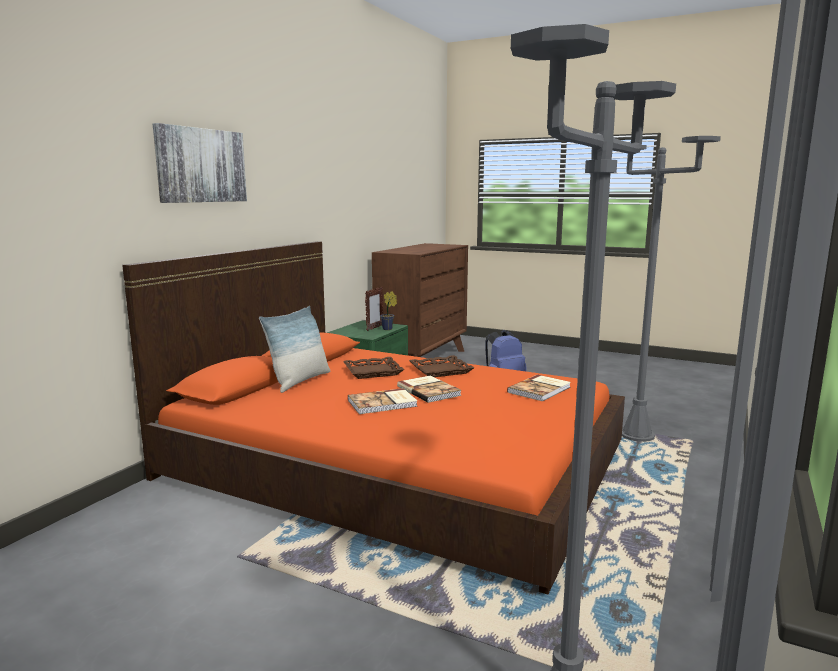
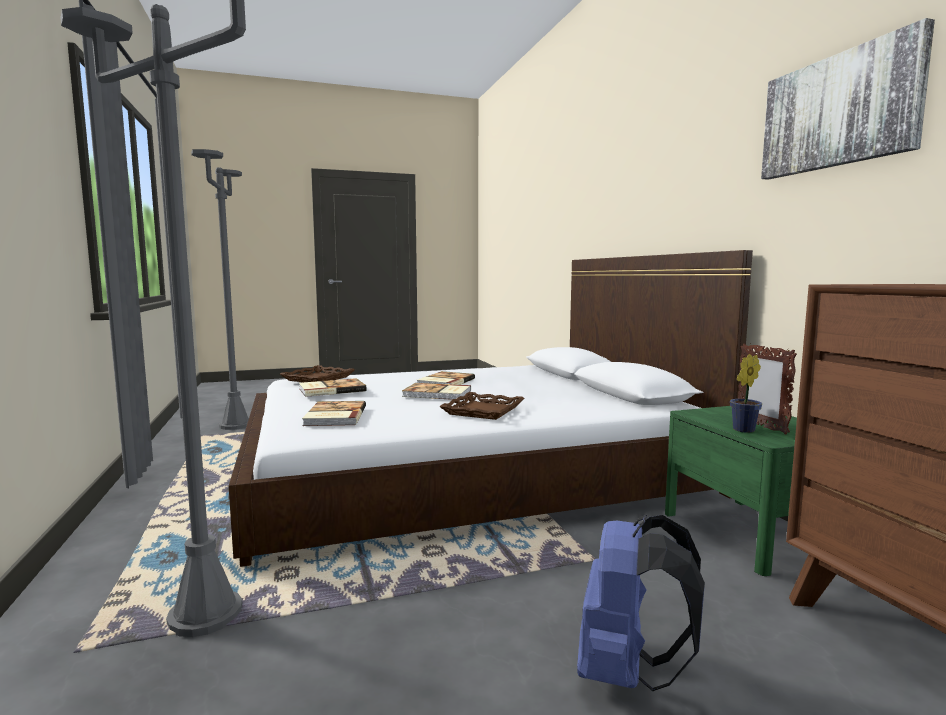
camera: 135 degrees right, 5 degrees down
orange bed [122,241,625,595] -> white bed [229,250,753,567]
picture [153,123,247,203] -> picture moved to [761,18,935,180]
pillow [259,306,330,393] -> none
brown tray [343,357,405,379] -> brown tray moved to [280,365,355,382]
none -> book [299,378,366,397]

